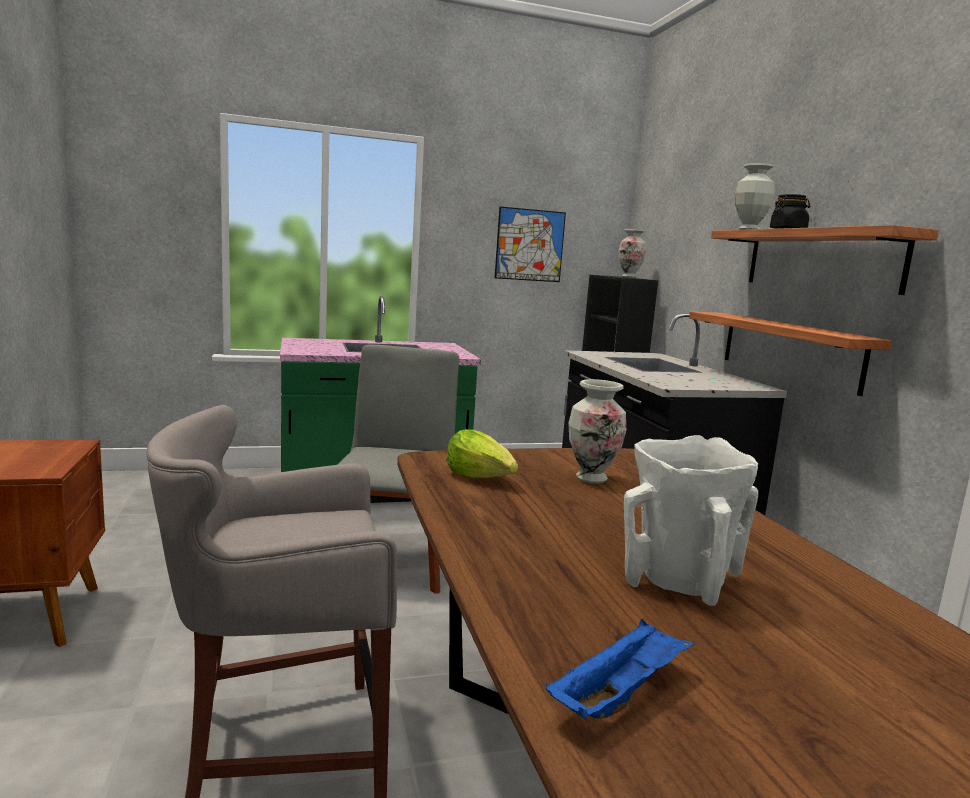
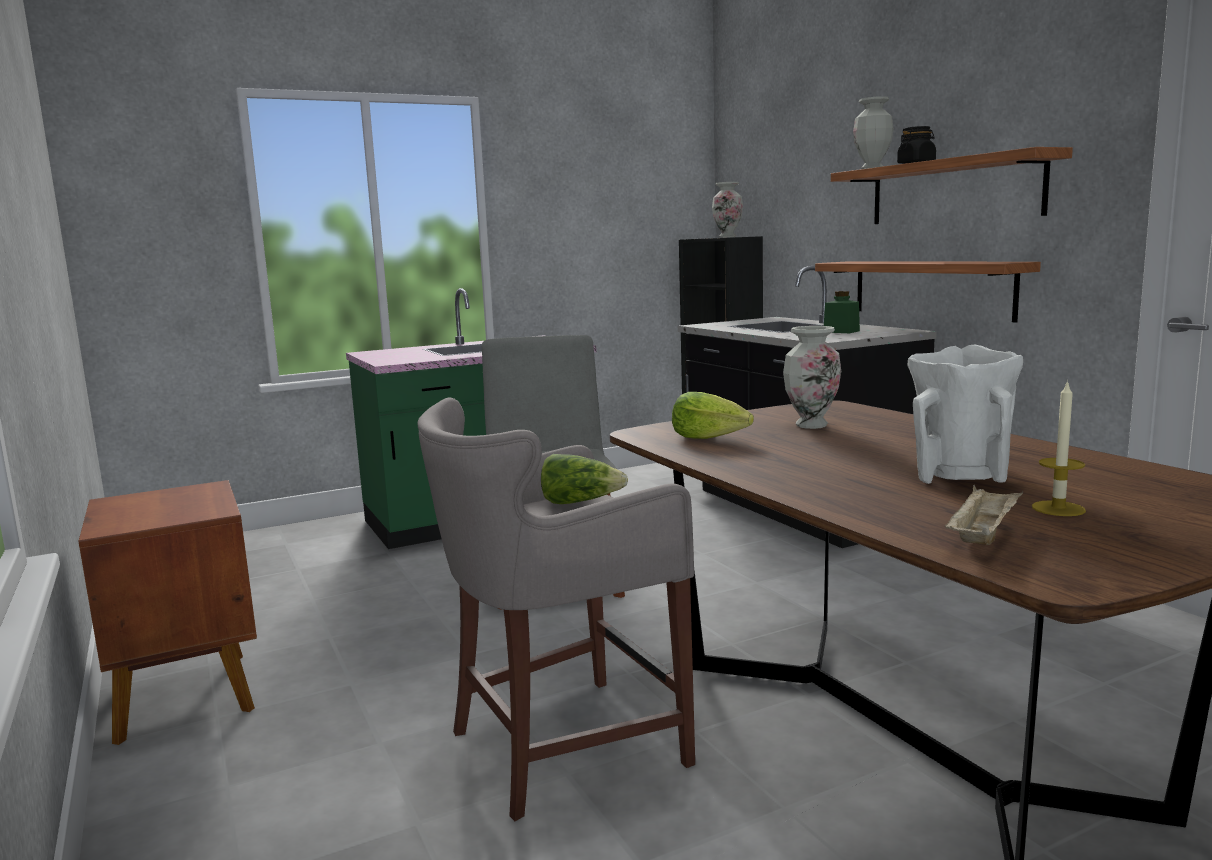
camera: 10 degrees left, 0 degrees up
picture [495,207,566,282] -> none
blue tray [546,618,695,719] -> beige tray [945,485,1023,545]
none -> lettuce [541,454,628,504]
none -> green jar [824,291,860,333]
none -> candle [1032,380,1086,516]

